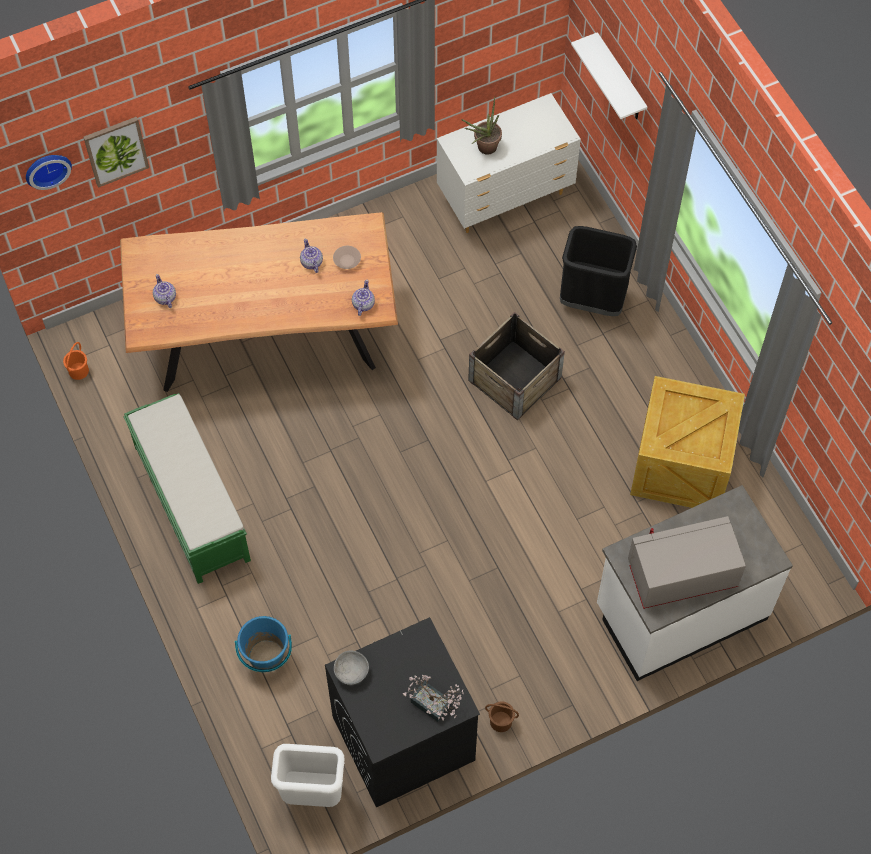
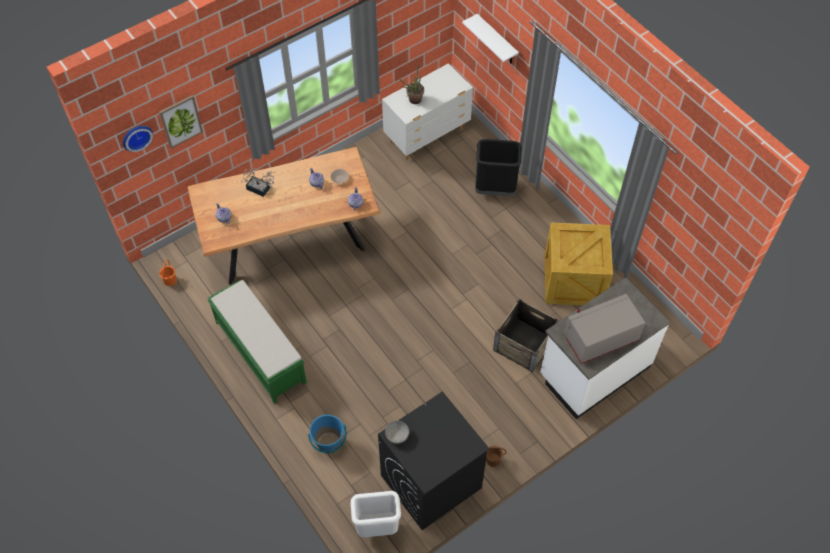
camera: 10 degrees left, 5 degrees down
potted plant [403,675,464,722] -> potted plant moved to [241,169,274,197]
crate [468,312,565,421] -> crate moved to [493,299,559,372]

